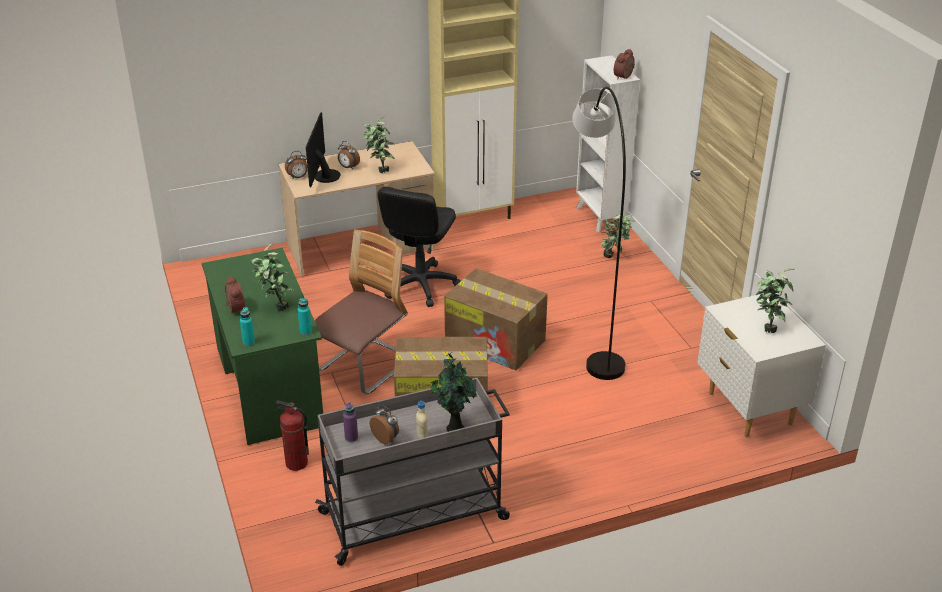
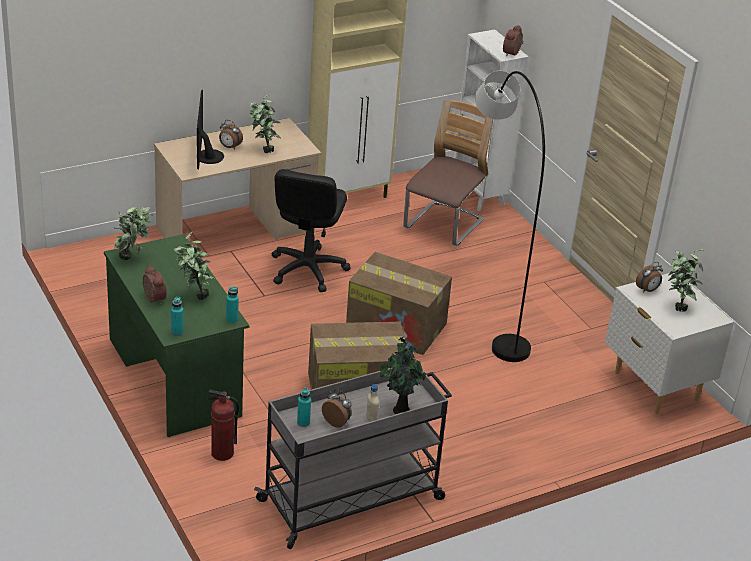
camera: 10 degrees left, 0 degrees up
alarm clock [285,151,308,179] -> alarm clock moved to [636,262,663,293]
chair [314,230,408,394] -> chair moved to [403,100,493,246]
purple bottle [343,402,358,443] -> turquoise bottle [297,388,311,427]
potted plant [601,215,635,258] -> potted plant moved to [114,207,153,260]

